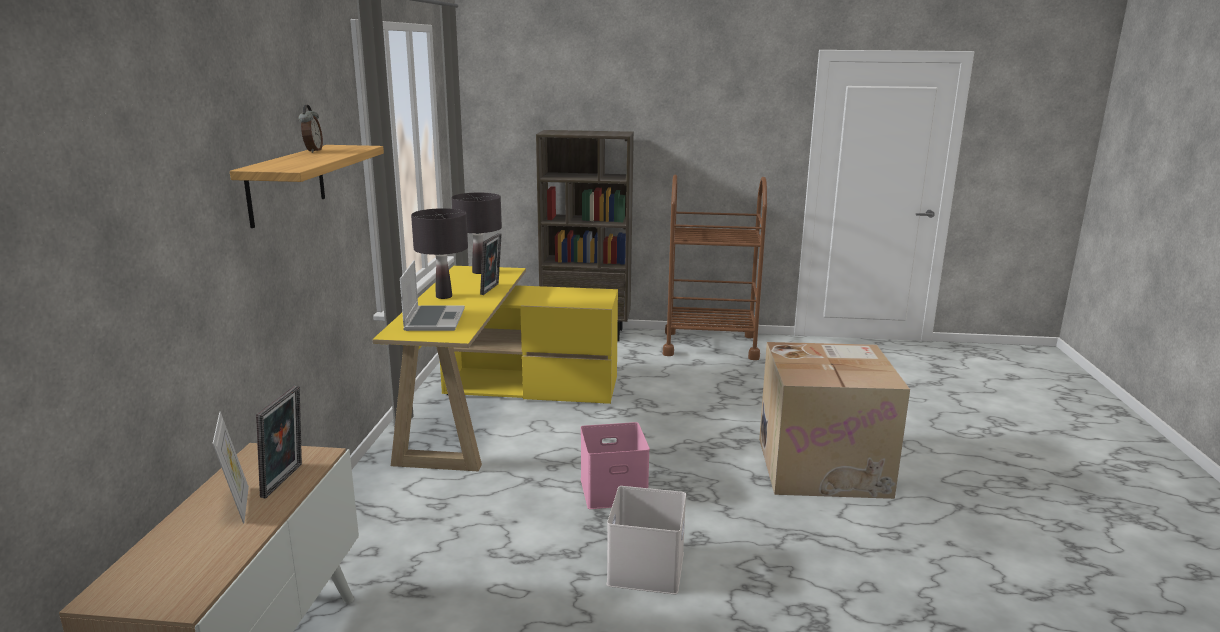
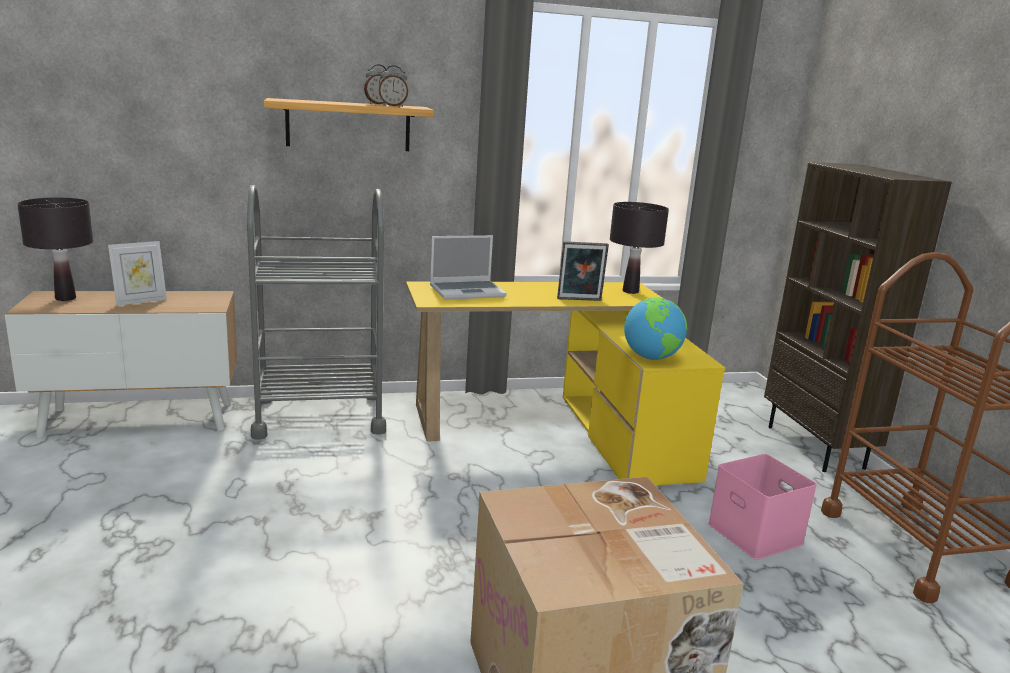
camera: 70 degrees right, 0 degrees up
picture frame [256,386,302,498] -> none
black table lamp [411,208,468,299] -> black table lamp moved to [18,198,93,301]
pink storage box [581,422,650,509] -> pink storage box moved to [708,454,817,560]
white storage box [606,486,686,594] -> none
none -> grey cart [247,185,386,440]
none -> alarm clock [379,65,408,107]
none -> globe [624,297,687,360]

